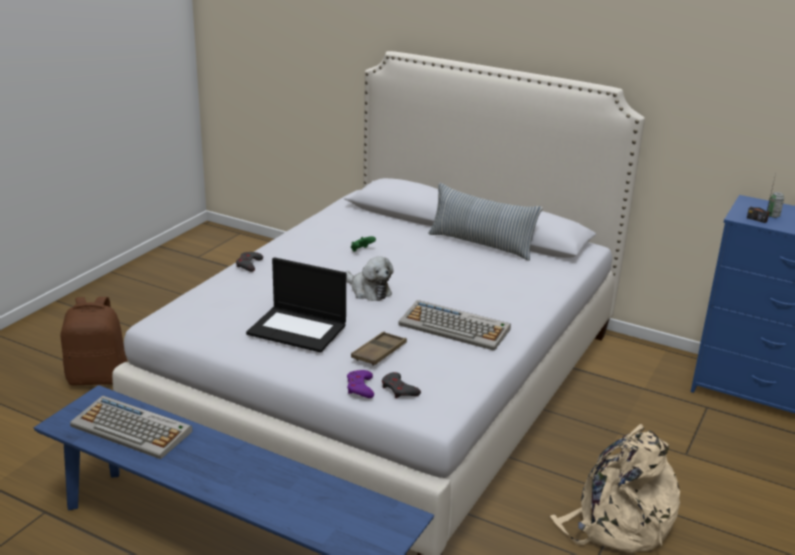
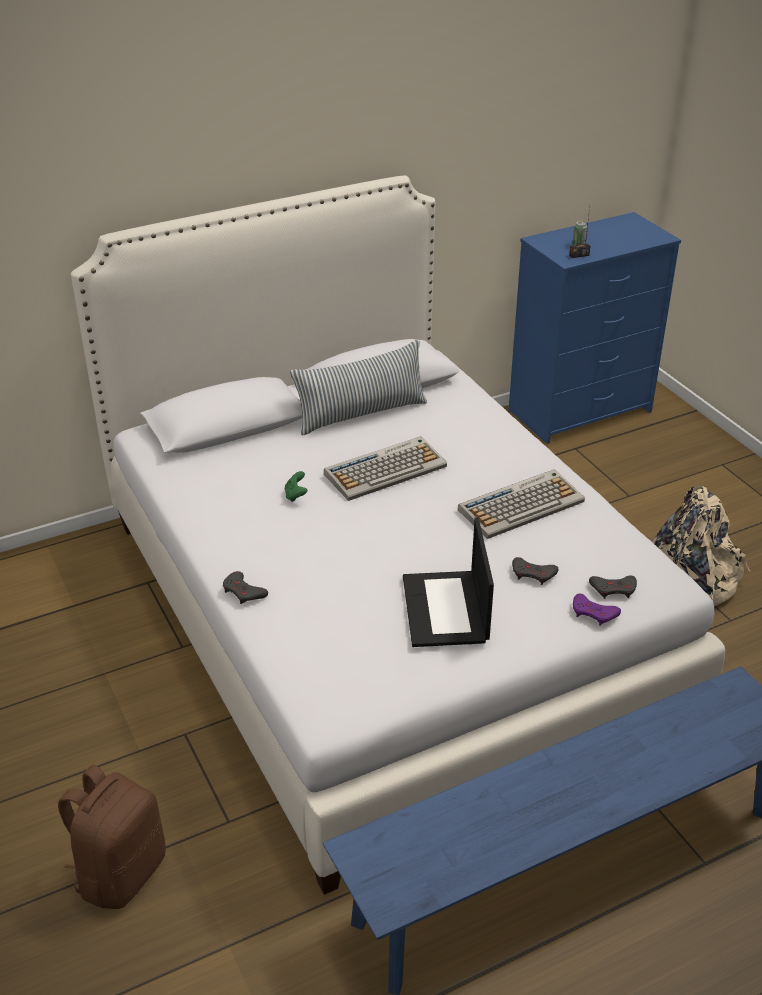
camera: 55 degrees left, 10 degrees up
keyboard [70,395,193,459] -> keyboard moved to [324,436,447,501]
laptop [246,257,346,353] -> laptop turned 120 degrees clockwise [403,518,494,647]
plush toy [345,256,394,301] -> none
brown tray [351,332,407,366] -> grey game controller [512,557,559,585]

